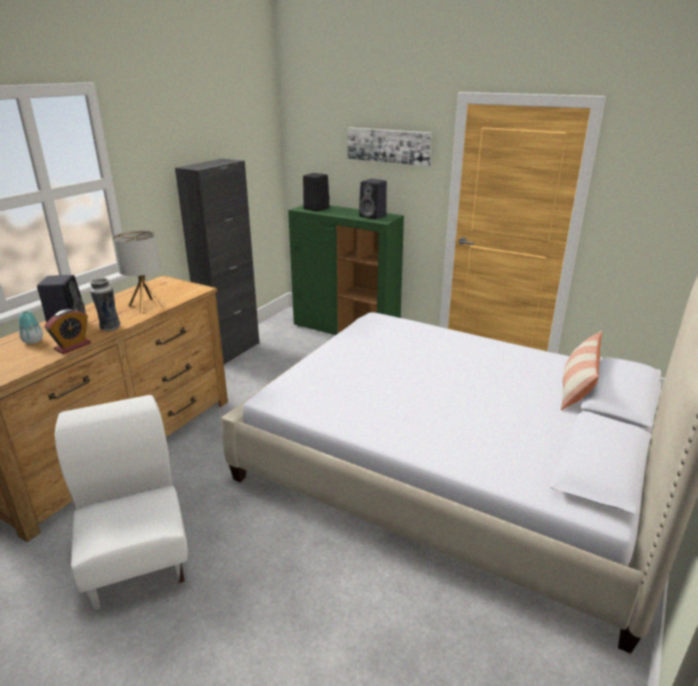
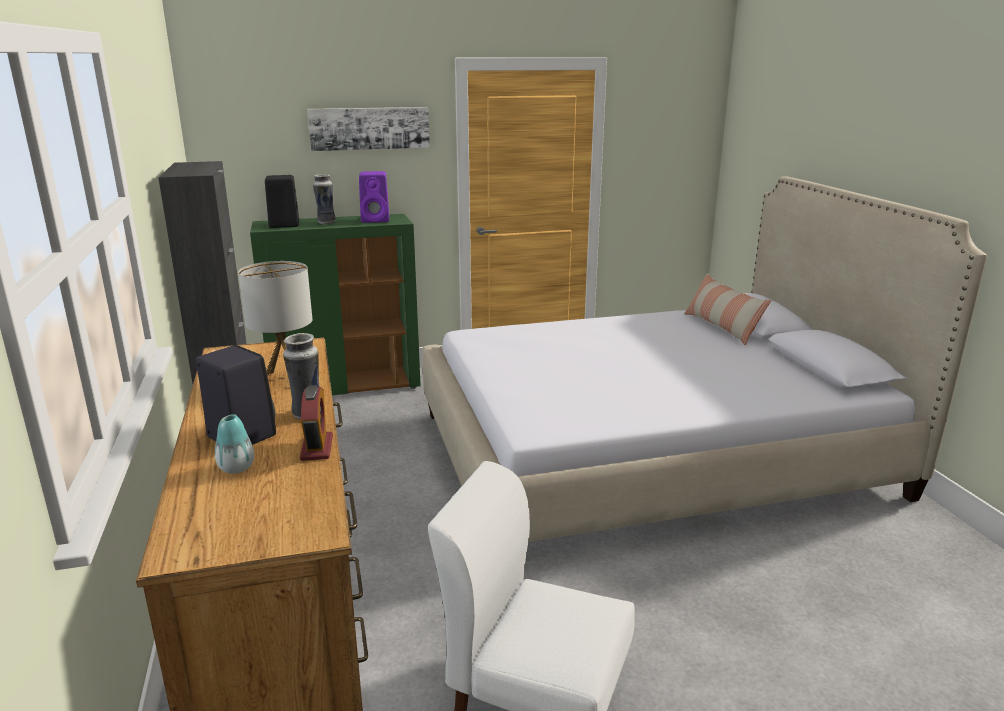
camera: 45 degrees left, 5 degrees down
black speaker [359,179,387,219] -> purple speaker [359,171,389,223]
none -> vase [313,174,336,224]

